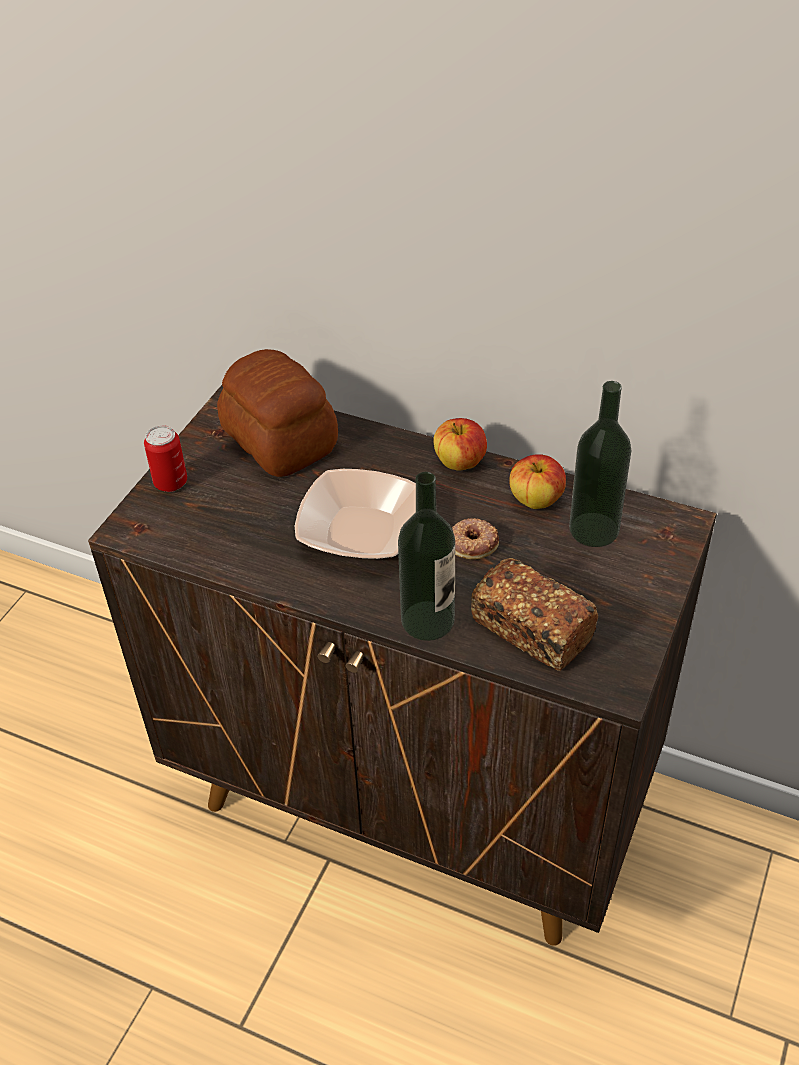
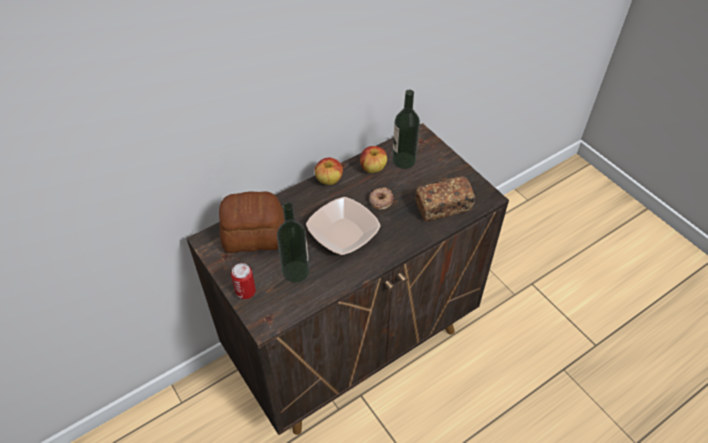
camera: 60 degrees left, 5 degrees up
bottle [398,472,455,641] -> bottle moved to [277,202,309,283]

